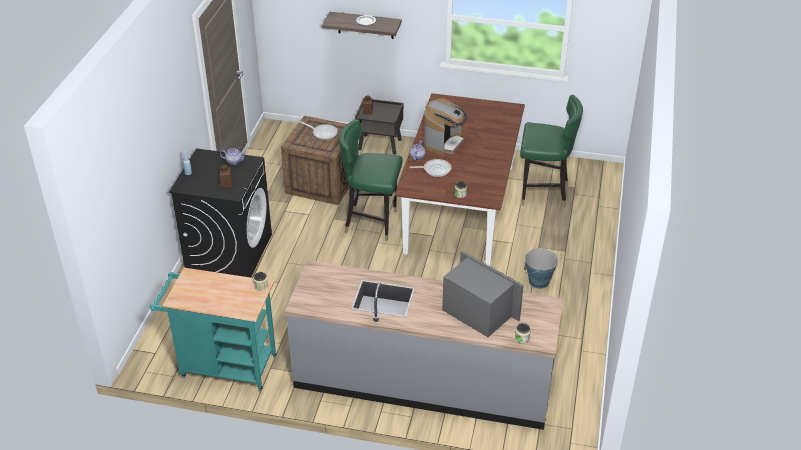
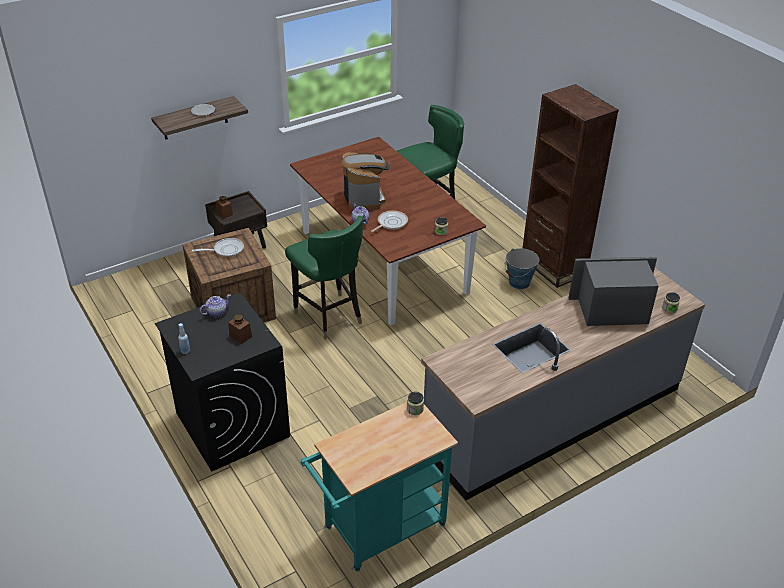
camera: 45 degrees left, 0 degrees up
green chair [339,120,403,241] -> green chair turned 90 degrees counterclockwise [285,216,363,339]
none -> brown bookcase [523,84,619,288]

